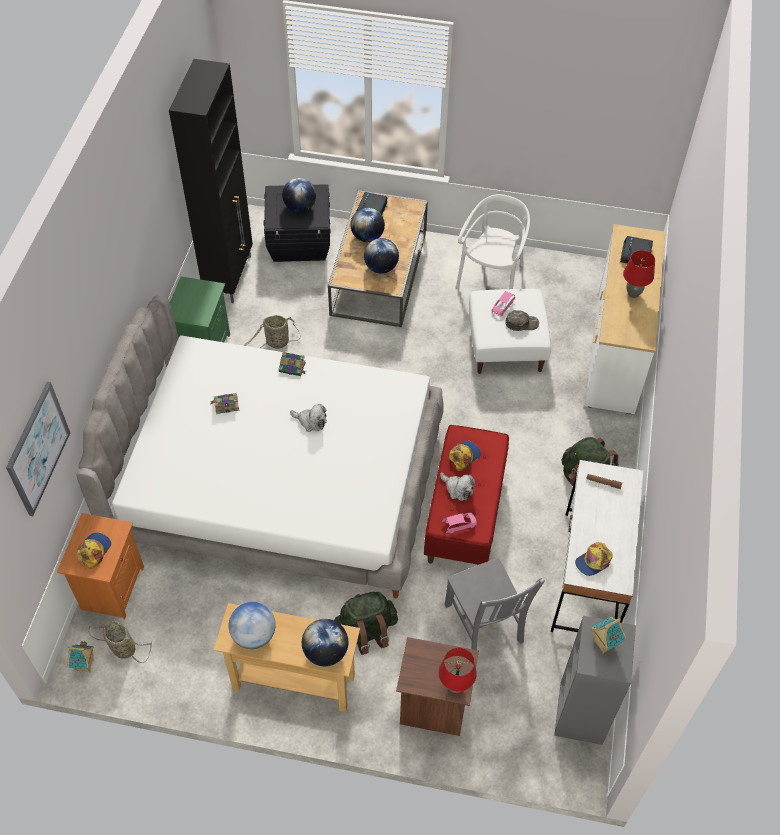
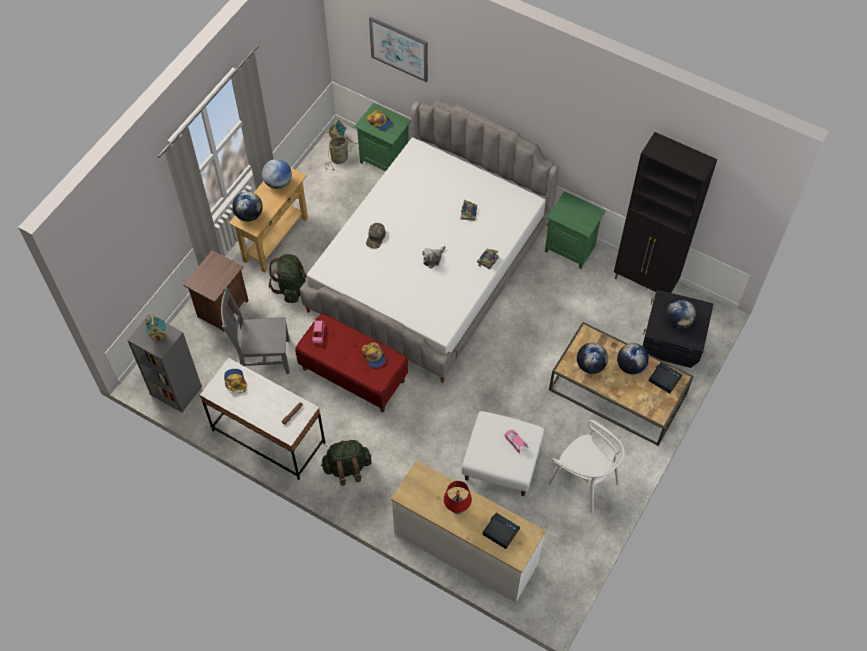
camera: 110 degrees right, 5 degrees up
orange nightstand [57,513,144,620] -> green nightstand [354,103,411,171]
basket [244,315,301,349] -> none
red table lamp [439,647,477,693] -> none
plush toy [440,472,475,501] -> none
green cap [505,310,539,331] -> green cap moved to [366,223,386,249]

